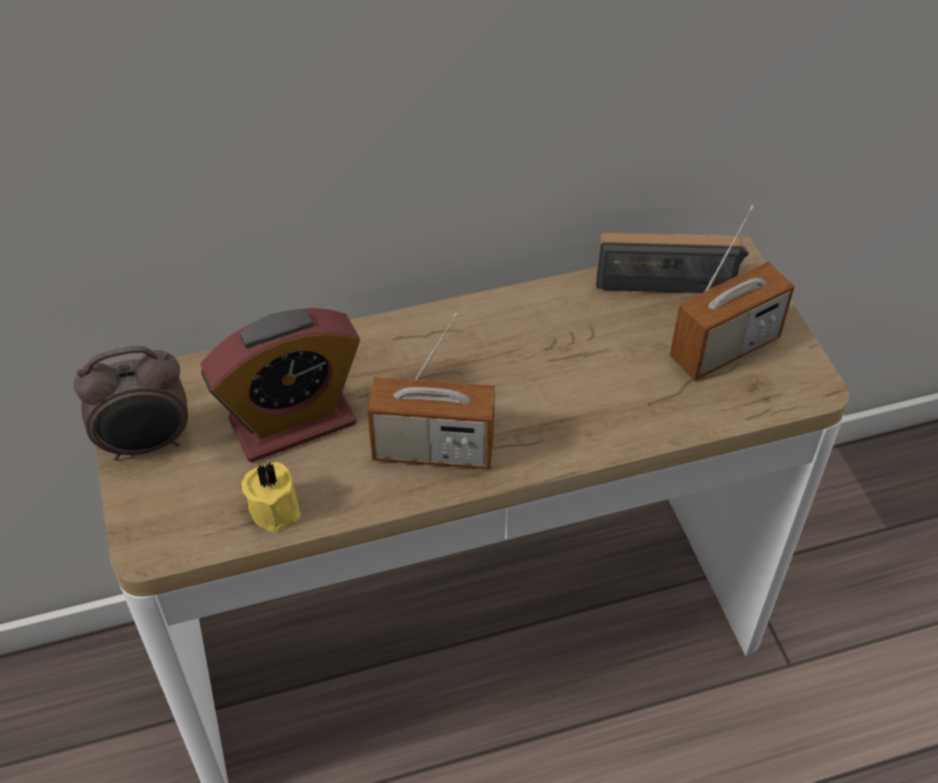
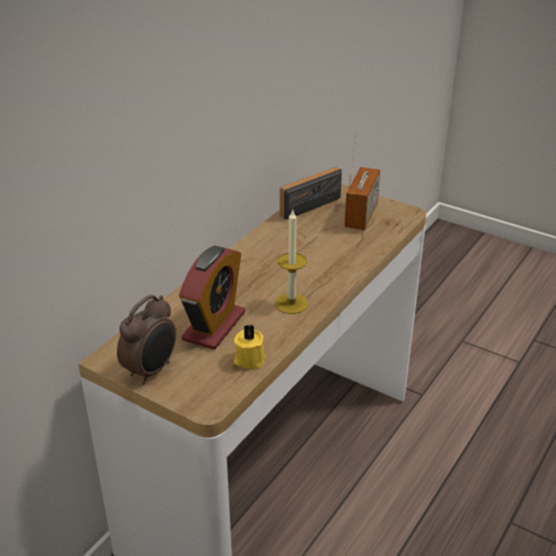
camera: 40 degrees left, 15 degrees down
radio [367,313,495,469] -> candle [275,210,308,314]

